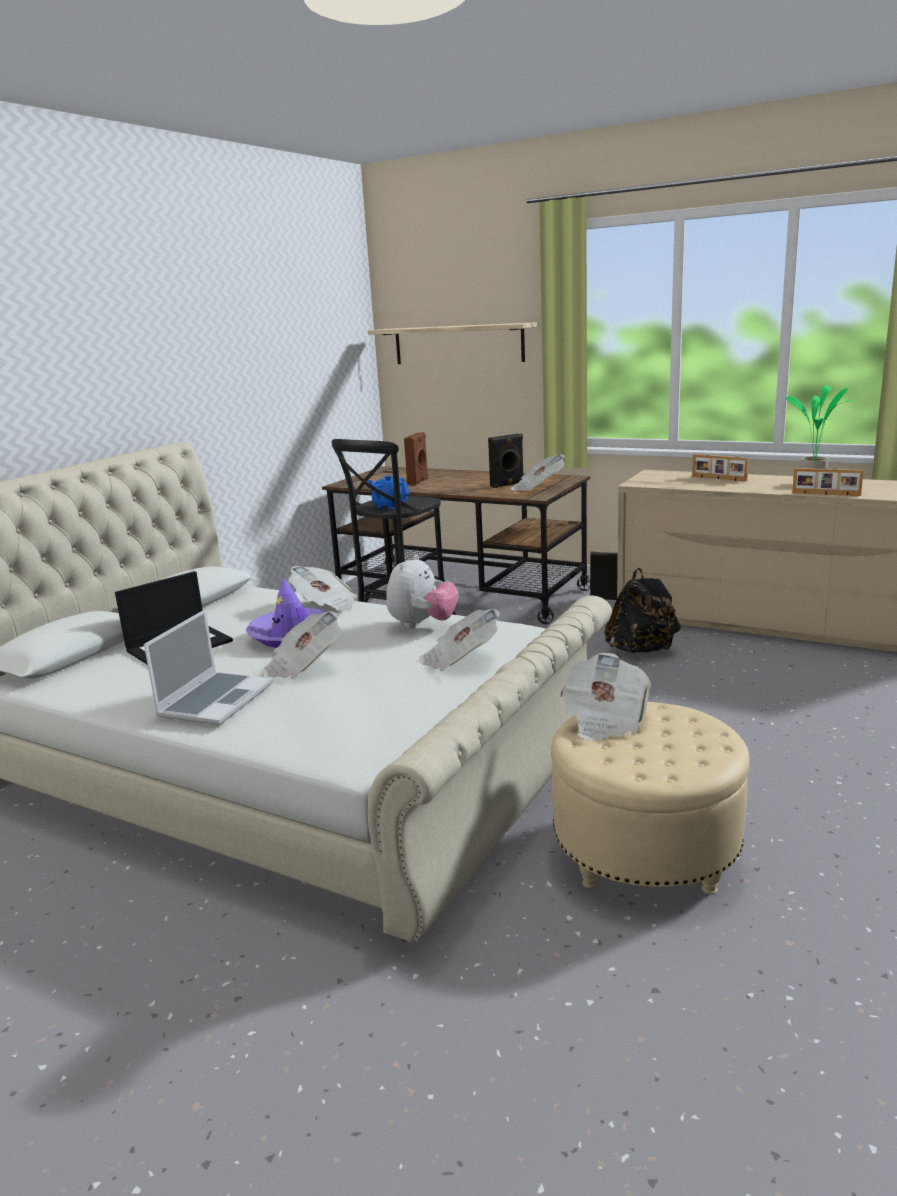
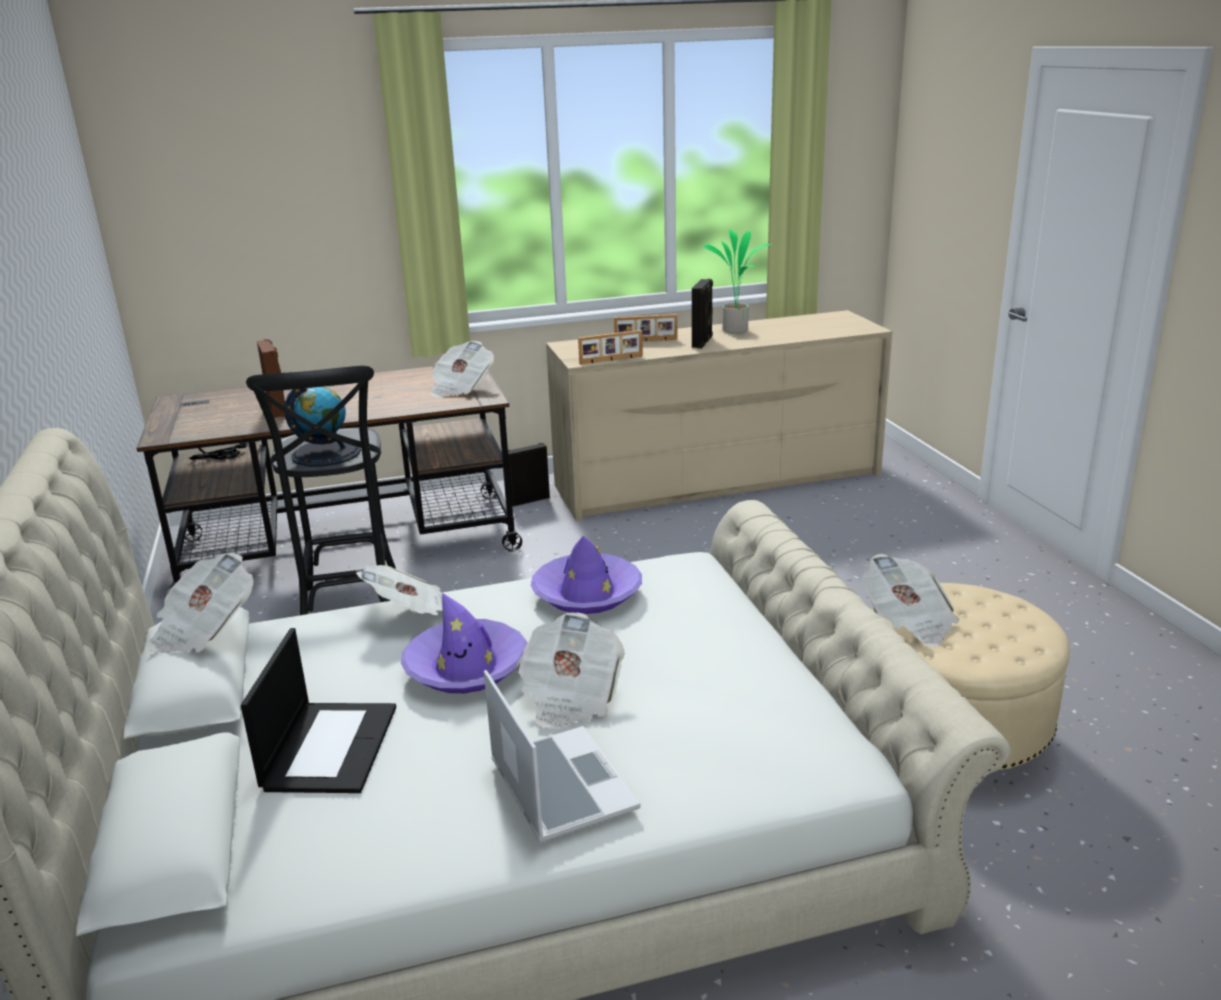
camera: 45 degrees left, 5 degrees up
shelf [368,322,537,364] -> none
blue teapot [368,475,410,509] -> globe [284,387,361,467]
plush toy [386,554,458,628] -> purple hat [531,536,642,614]
newspaper [418,609,500,671] -> newspaper moved to [147,553,254,653]
black speaker [488,434,523,488] -> black speaker moved to [692,279,713,349]
black backpack [604,568,680,653] -> none
picture frame [792,468,864,496] -> picture frame moved to [578,330,643,364]

